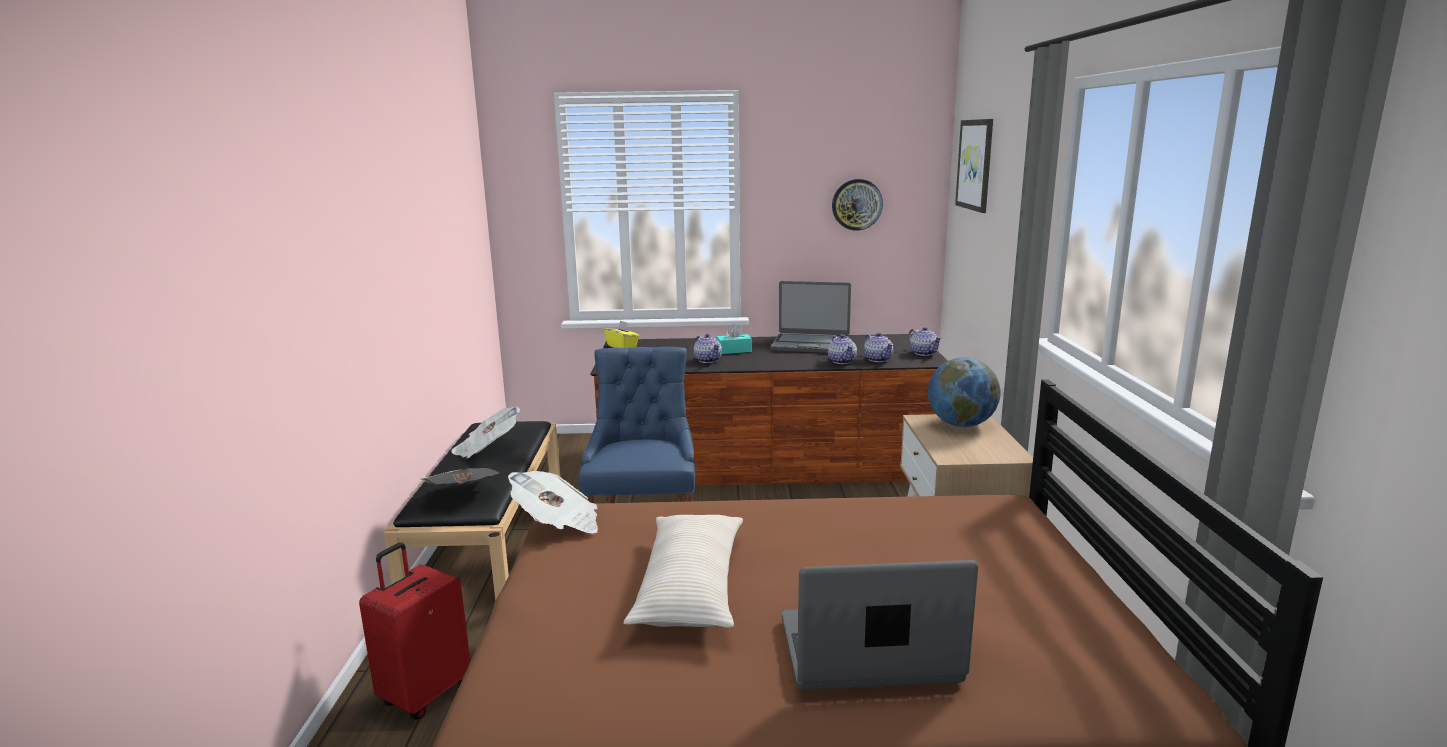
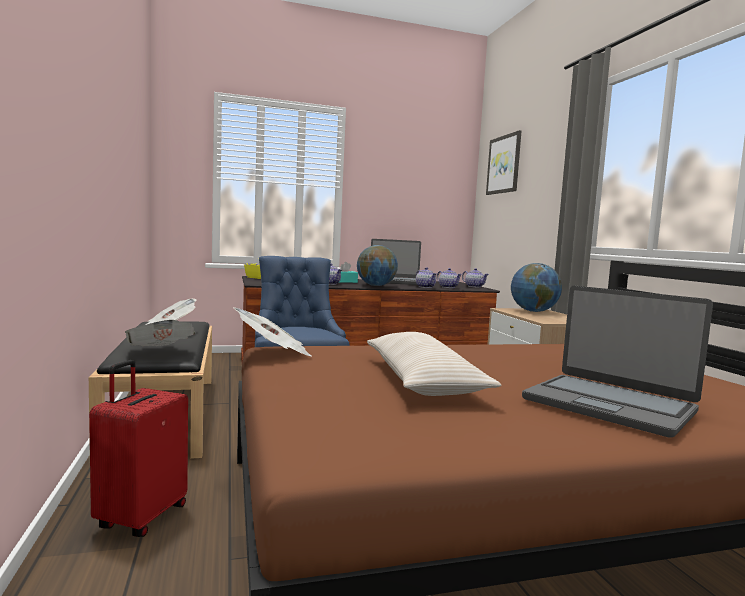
camera: 15 degrees left, 10 degrees down
laptop [782,560,978,690] -> laptop turned 120 degrees counterclockwise [522,286,713,438]
wall clock [832,179,883,231] -> none
none -> globe [357,245,398,286]

